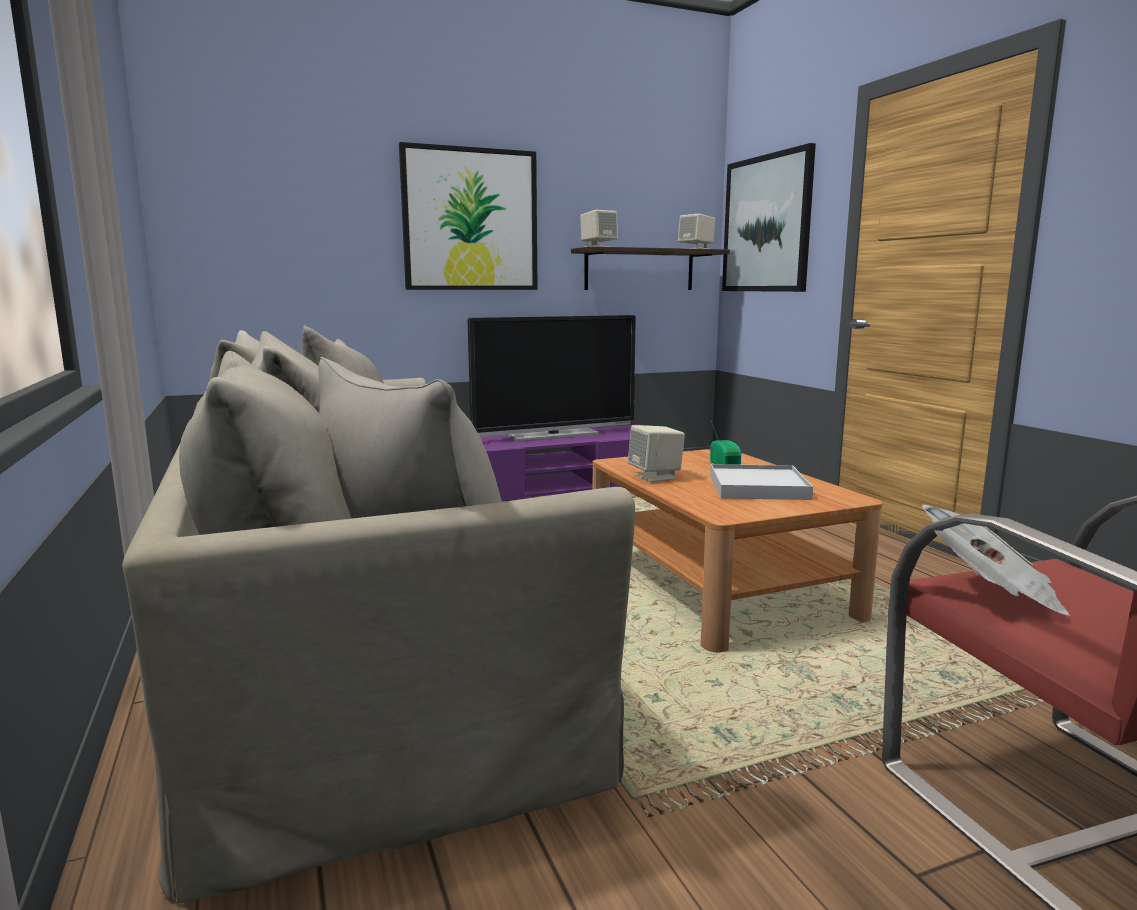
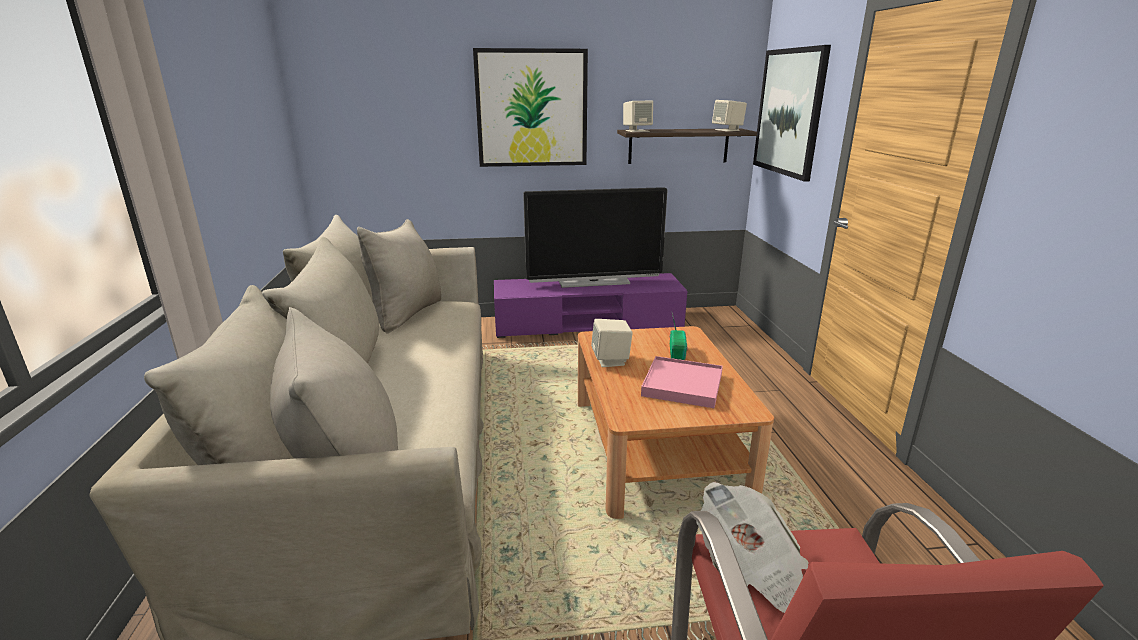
camera: 15 degrees right, 10 degrees up
white tray [710,464,813,500] -> pink tray [641,356,723,408]

